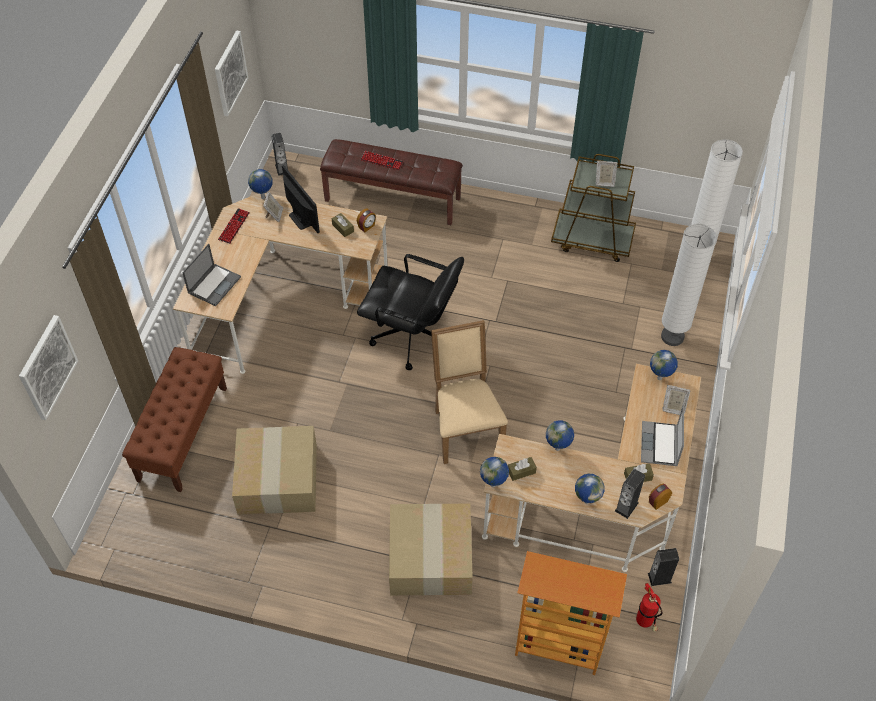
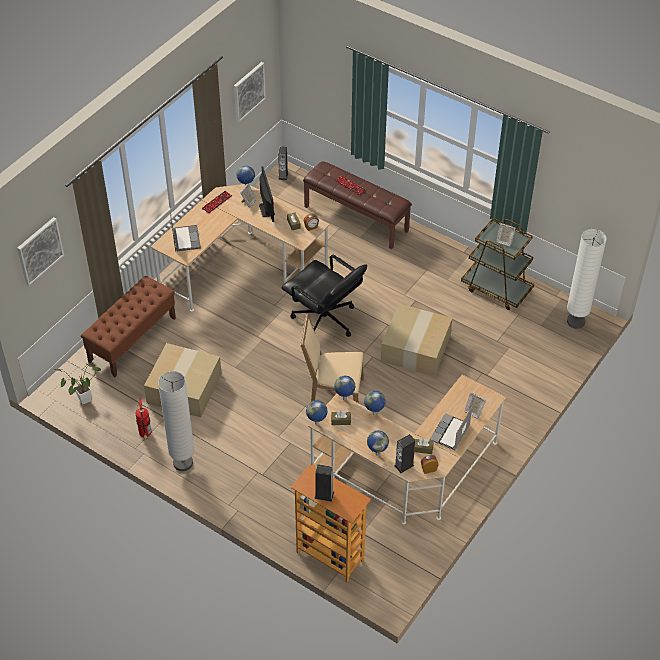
camera: 20 degrees right, 5 degrees down
laptop [182,244,241,306] -> laptop turned 60 degrees counterclockwise [170,212,201,252]
cardboard box [389,504,473,595] -> cardboard box moved to [381,304,453,376]
beige chair [431,320,508,464] -> beige chair turned 90 degrees counterclockwise [300,314,364,403]
fire extinguisher [636,583,663,632] -> fire extinguisher moved to [136,399,151,440]
speaker [648,548,679,586] -> speaker moved to [314,464,334,502]
globe [650,350,678,380] -> globe moved to [334,376,355,400]
white floor lamp [661,224,717,346] -> white floor lamp moved to [158,371,194,471]
none -> potted plant [54,363,101,405]

